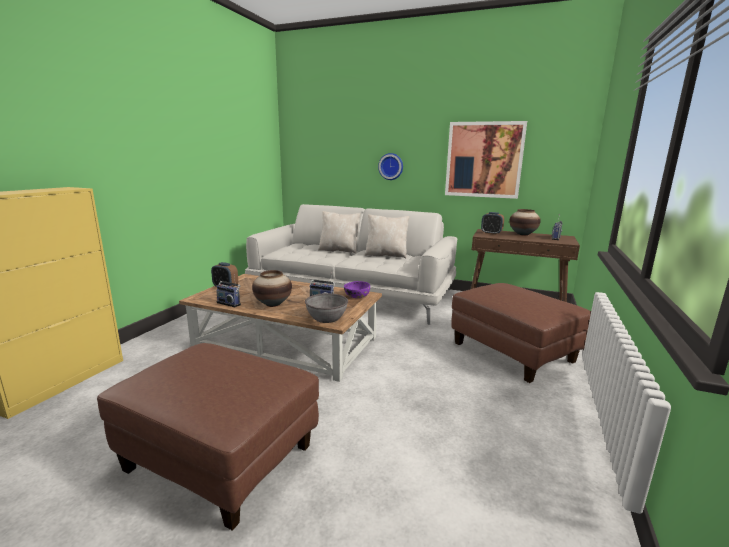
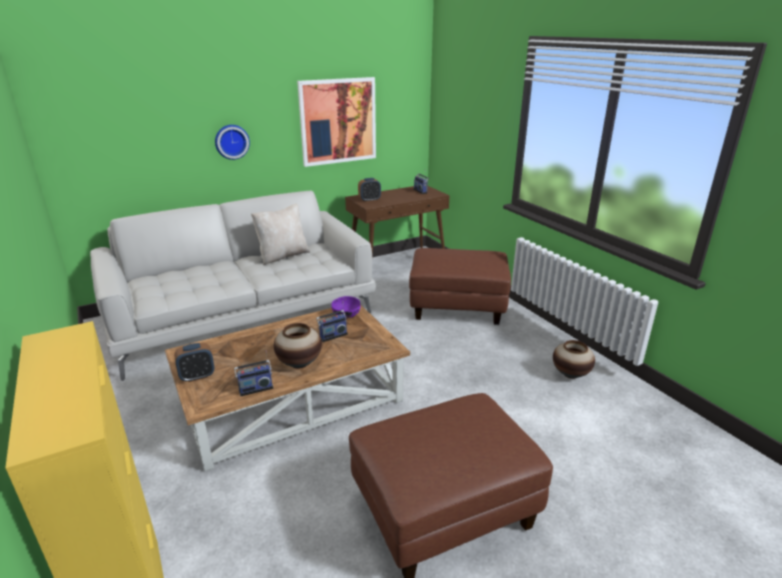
camera: 50 degrees left, 10 degrees up
grey bowl [305,293,348,323] -> none
beige pillow [318,211,361,254] -> none
vase [509,209,541,236] -> vase moved to [553,340,595,379]

